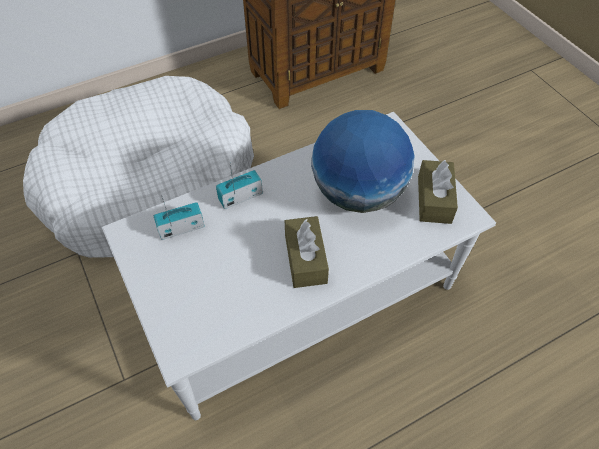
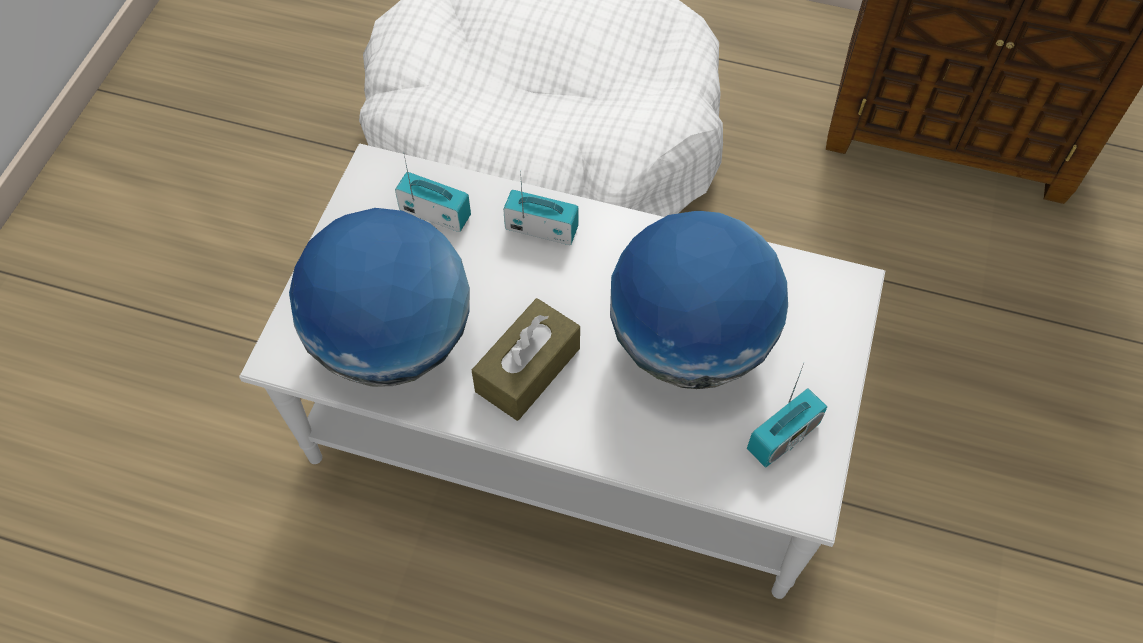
camera: 45 degrees right, 5 degrees up
brown tissue box [418,160,458,224] -> radio [747,363,827,468]
none -> globe [289,208,470,387]

